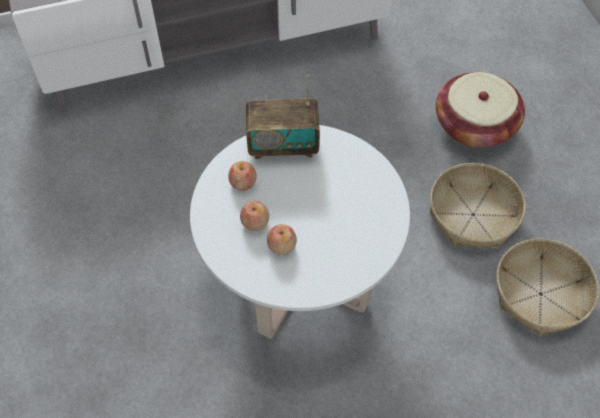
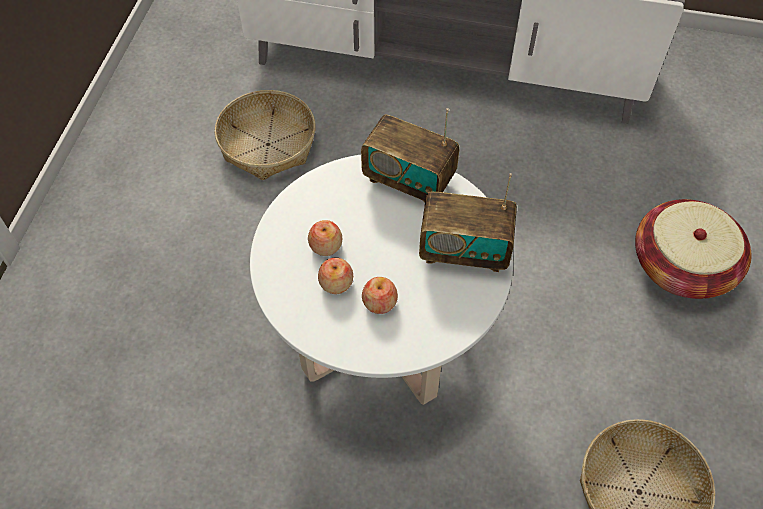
camera: 30 degrees right, 0 degrees up
apple [228,161,257,191] -> apple moved to [362,277,398,314]
basket [430,163,525,247] -> basket moved to [215,90,316,180]
none -> radio [419,173,517,272]

